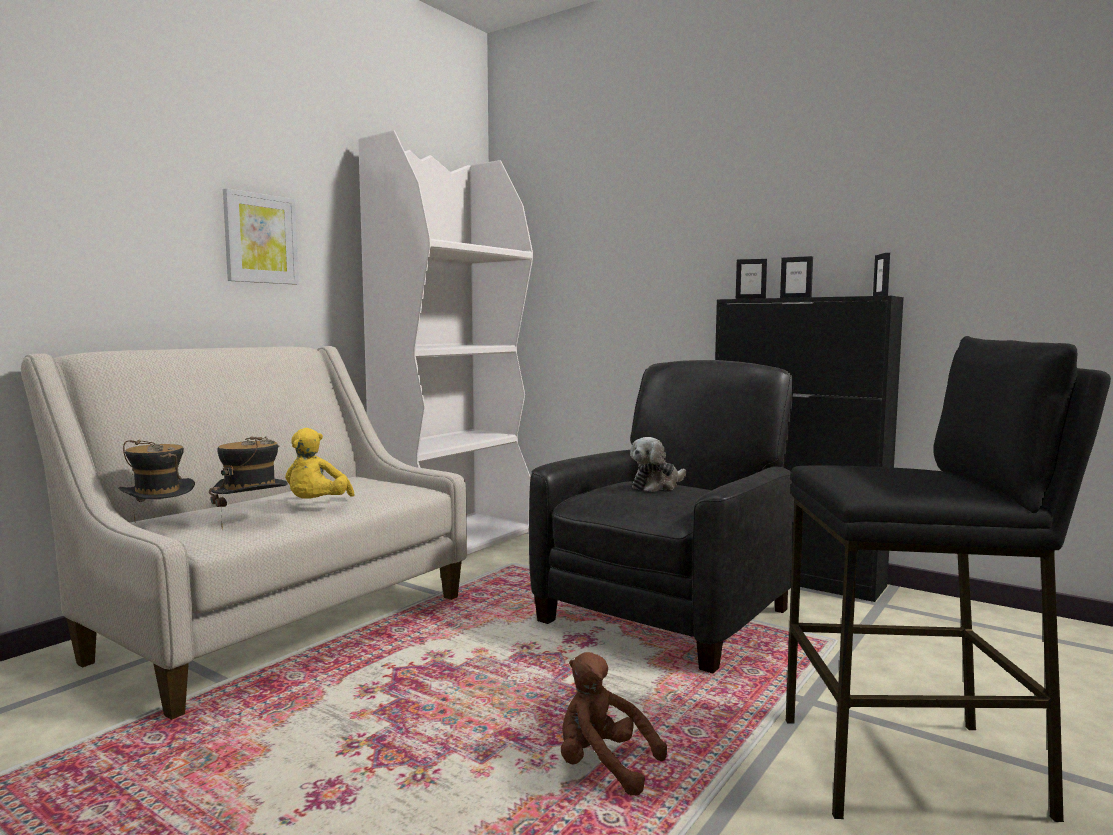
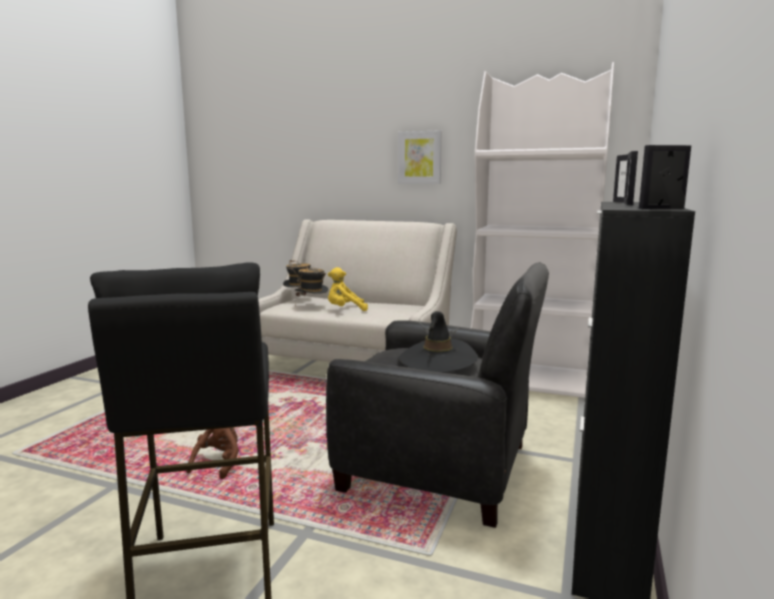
camera: 75 degrees right, 5 degrees up
plush toy [630,437,686,492] -> black hat [398,311,478,373]

